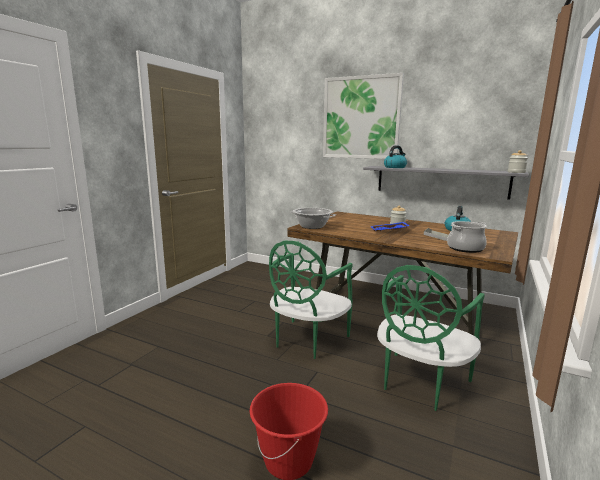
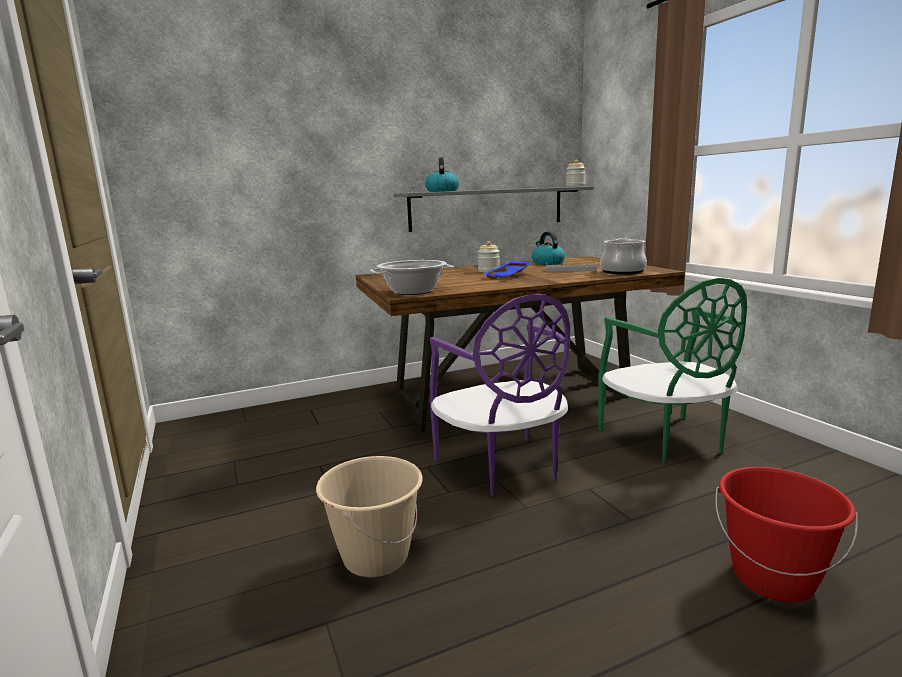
camera: 50 degrees left, 0 degrees up
green chair [269,241,353,359] -> purple chair [430,294,570,496]
picture [323,73,404,159] -> none
none -> beige bucket [316,456,423,577]

